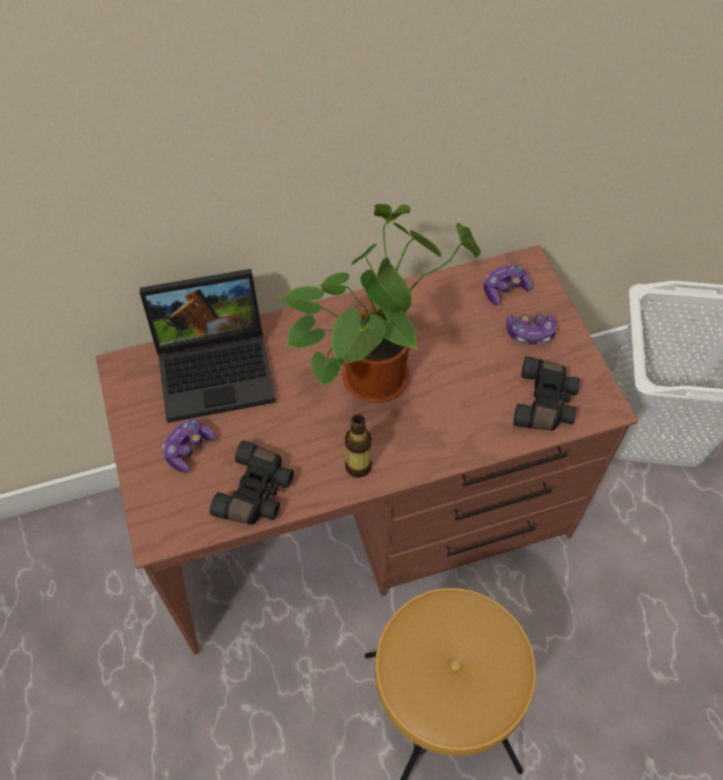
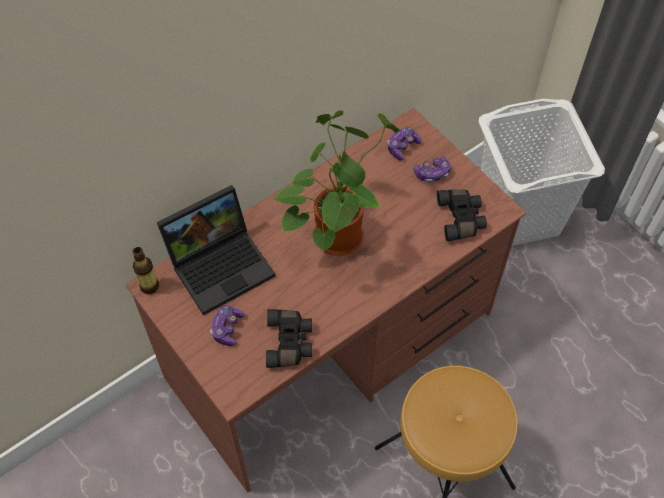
camera: 20 degrees left, 0 degrees up
bottle [345,414,372,478] -> bottle moved to [133,247,159,294]

